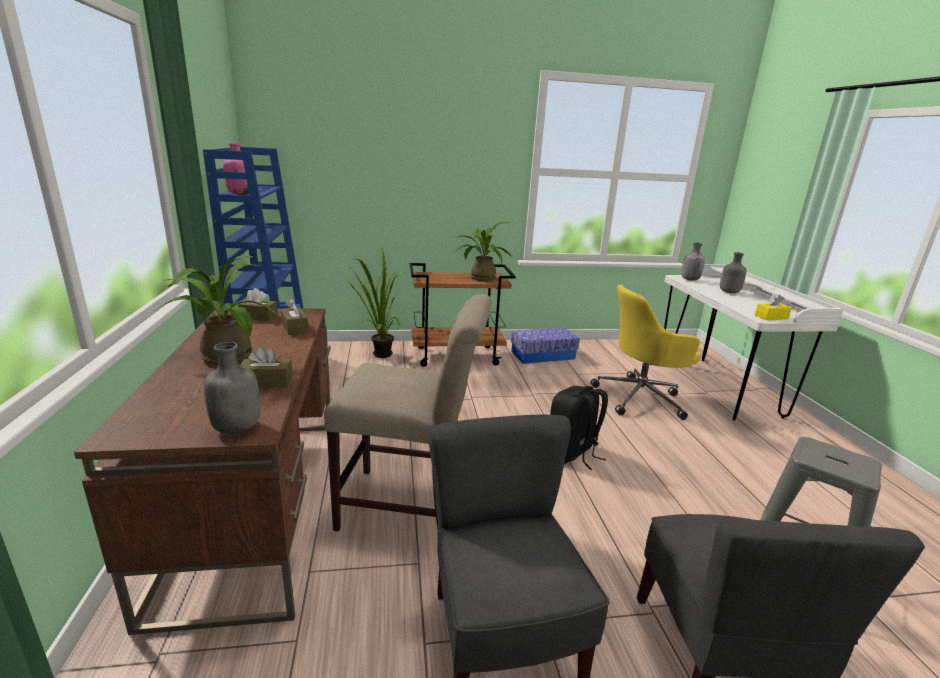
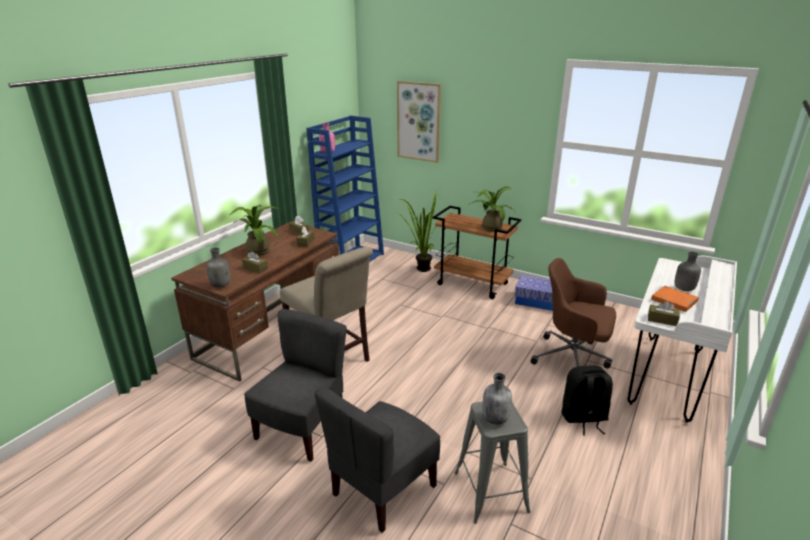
camera: 40 degrees right, 5 degrees up
black backpack [550,386,608,470] -> black backpack moved to [561,366,613,436]
yellow office chair [590,285,701,420] -> brown office chair [531,258,616,369]
grey bottle [681,243,705,281] -> grey bottle moved to [482,373,512,424]
yellow tissue box [755,294,792,320] -> brown tissue box [648,301,680,326]
none -> picture [397,81,441,163]
none -> orange book [651,286,699,312]

